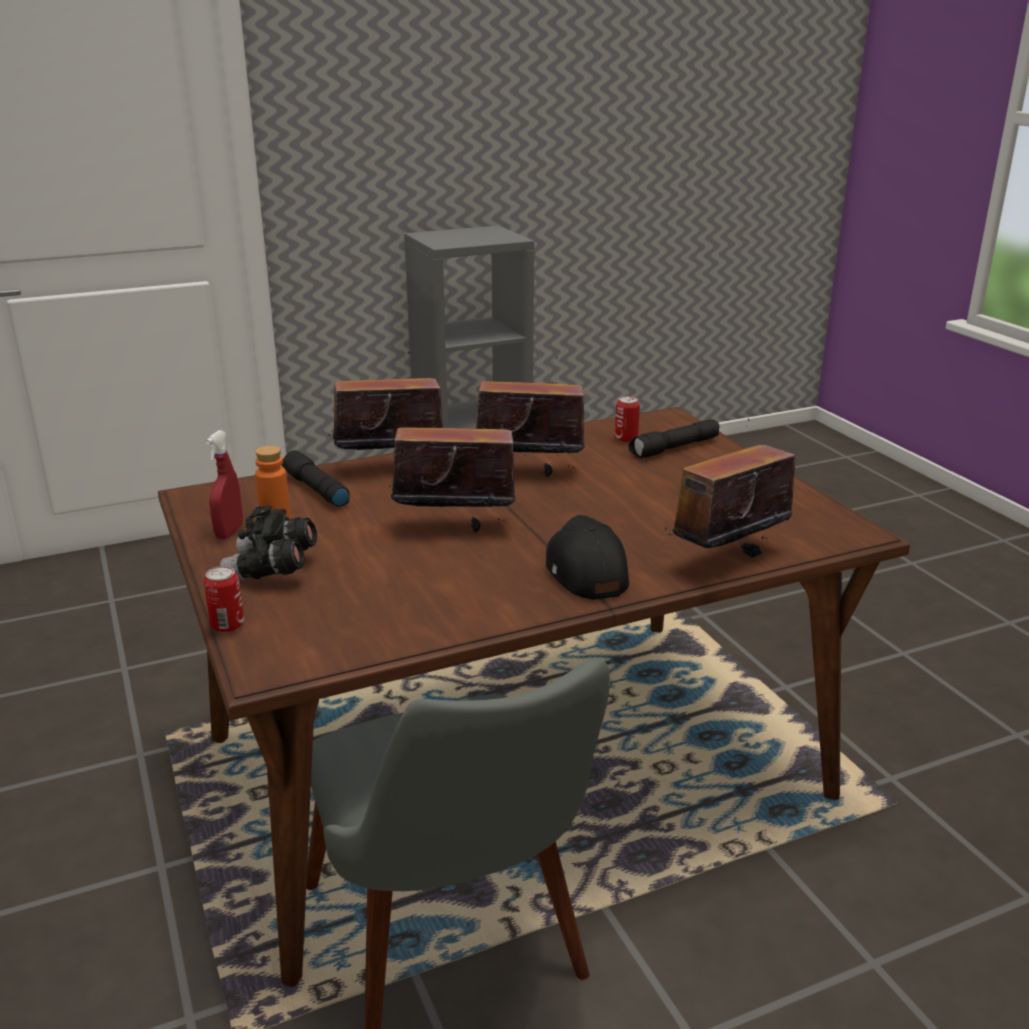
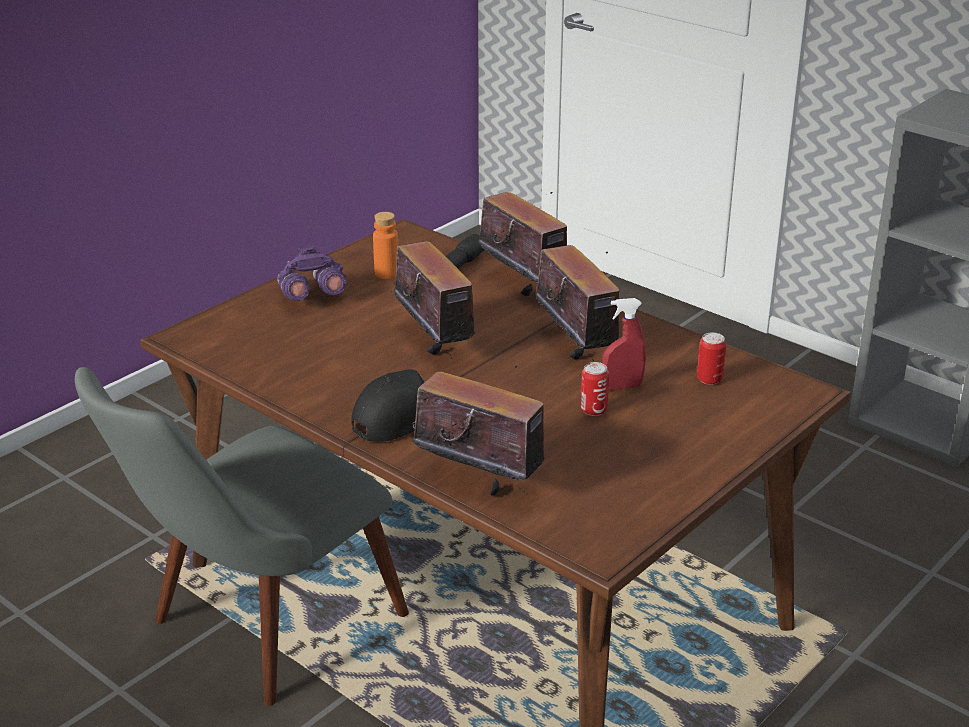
camera: 65 degrees right, 5 degrees up
can [204,566,244,633] -> can moved to [580,362,609,416]
red spray bottle [206,430,243,539] -> red spray bottle moved to [602,298,646,390]
black binoculars [220,505,317,580] -> purple binoculars [277,246,347,301]
black flashlight [629,419,720,458] -> none

